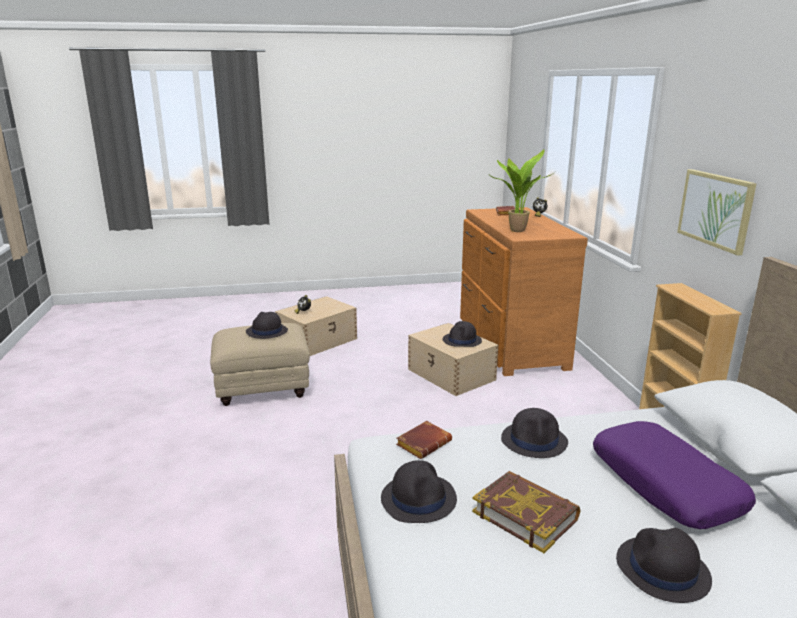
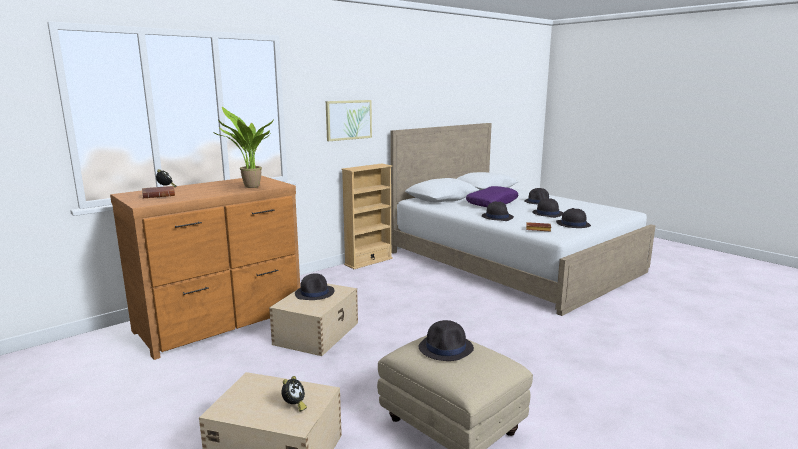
camera: 120 degrees left, 5 degrees down
book [472,471,581,553] -> black hat [532,198,563,218]

